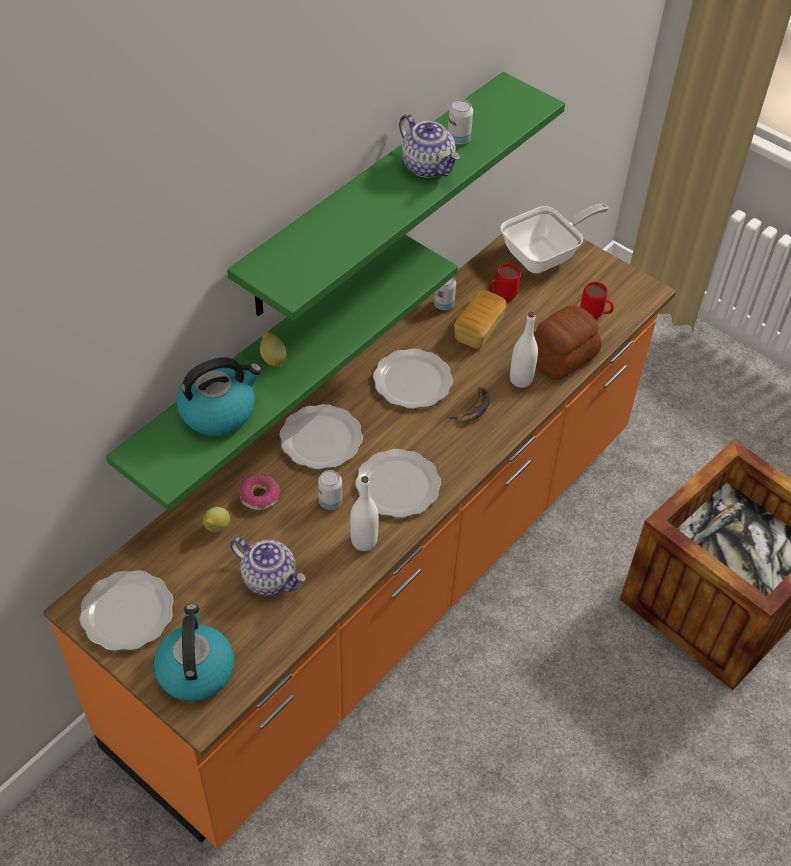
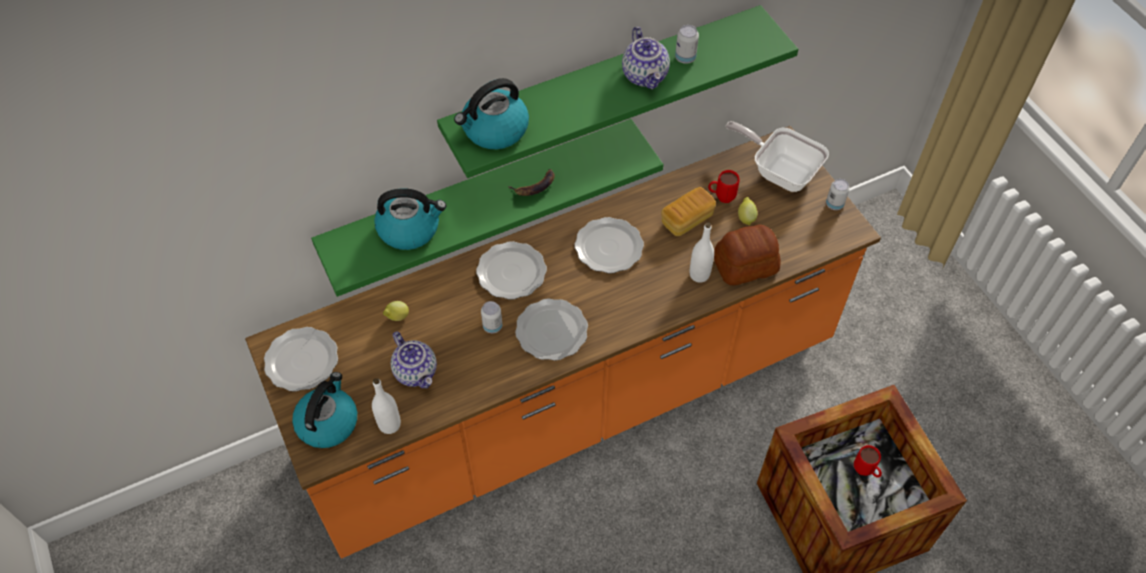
camera: 25 degrees right, 5 degrees up
donut [239,475,280,510] -> none
lemon [260,331,287,366] -> lemon moved to [738,197,757,225]
white bottle [350,476,379,551] -> white bottle moved to [372,378,401,434]
can [434,277,456,310] -> can moved to [826,179,850,210]
banana [447,387,490,422] -> banana moved to [508,169,555,196]
frying pan [501,204,609,273] -> frying pan turned 135 degrees counterclockwise [726,121,829,192]
red mug [580,282,614,320] -> red mug moved to [854,445,882,478]
none -> kettle [454,78,529,149]

